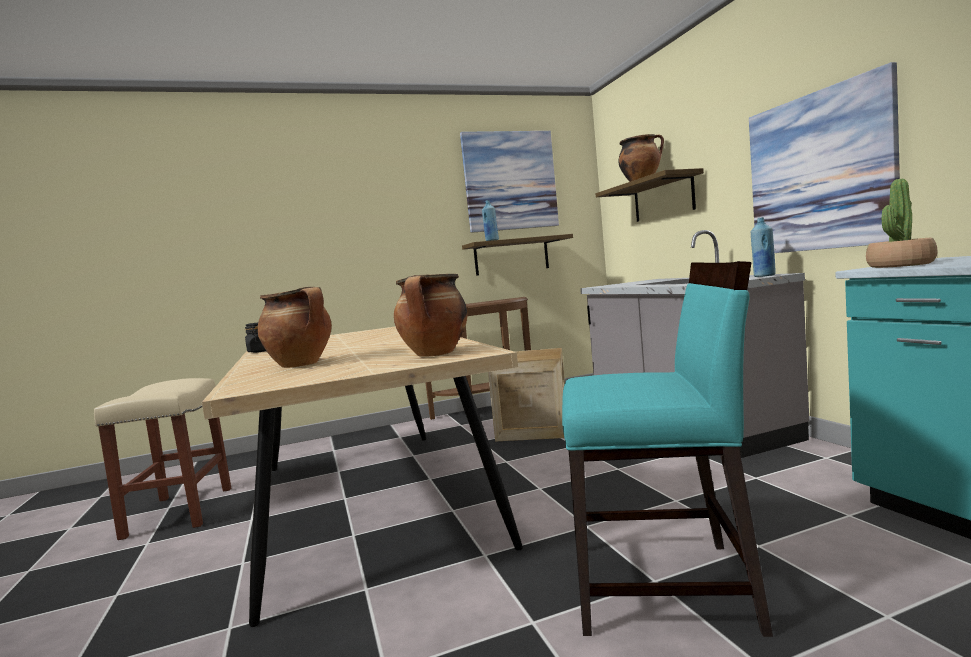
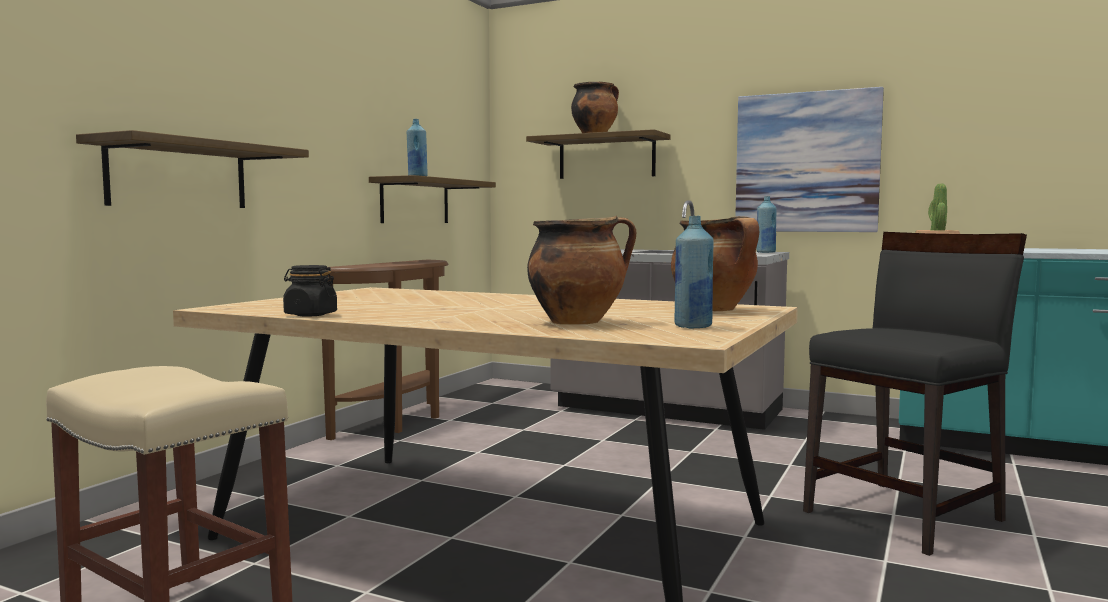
camera: 45 degrees left, 0 degrees up
picture [460,131,559,233] -> none
crate [488,348,565,442] -> none
turquoise chair [562,261,773,637] -> black chair [803,232,1027,556]
none -> shelf [76,130,309,208]
none -> blue bottle [674,216,714,328]

